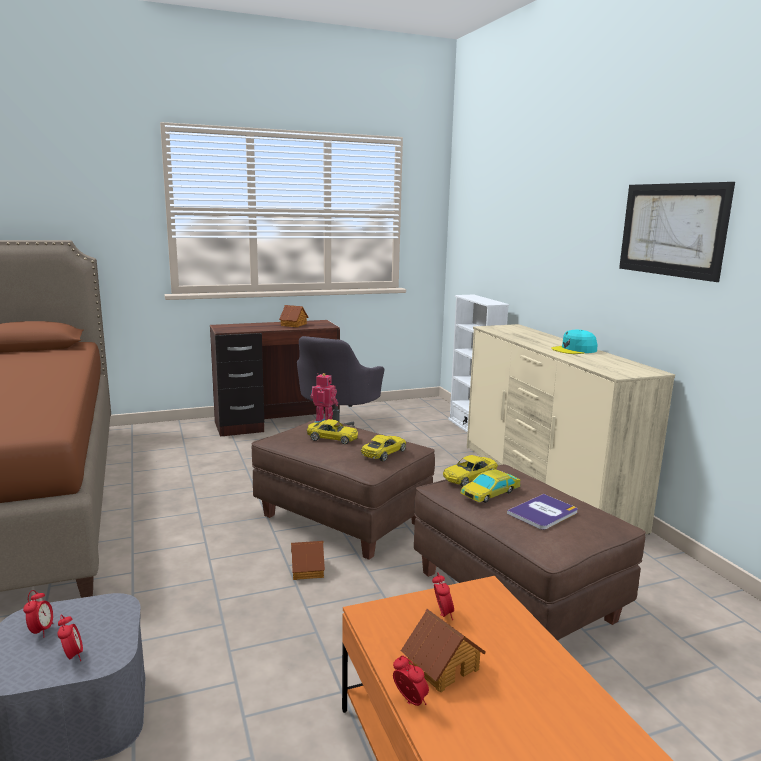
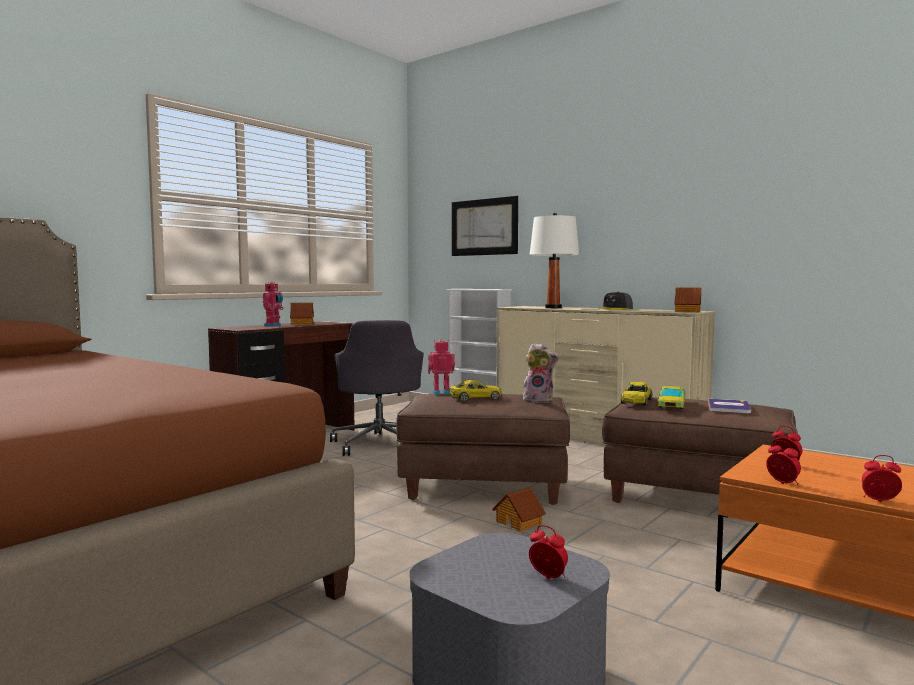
camera: 30 degrees left, 10 degrees down
alarm clock [23,590,54,637] -> alarm clock moved to [766,440,801,485]
yellow toy car [361,435,406,461] -> plush toy [523,343,559,403]
toy house [401,609,486,692] -> toy house moved to [674,288,702,312]
turquoise cap [551,330,597,354] -> grey cap [598,292,633,310]
picture [619,182,735,282] -> picture moved to [452,196,518,256]
none -> toy robot [263,281,284,326]
none -> white table lamp [529,213,579,308]

